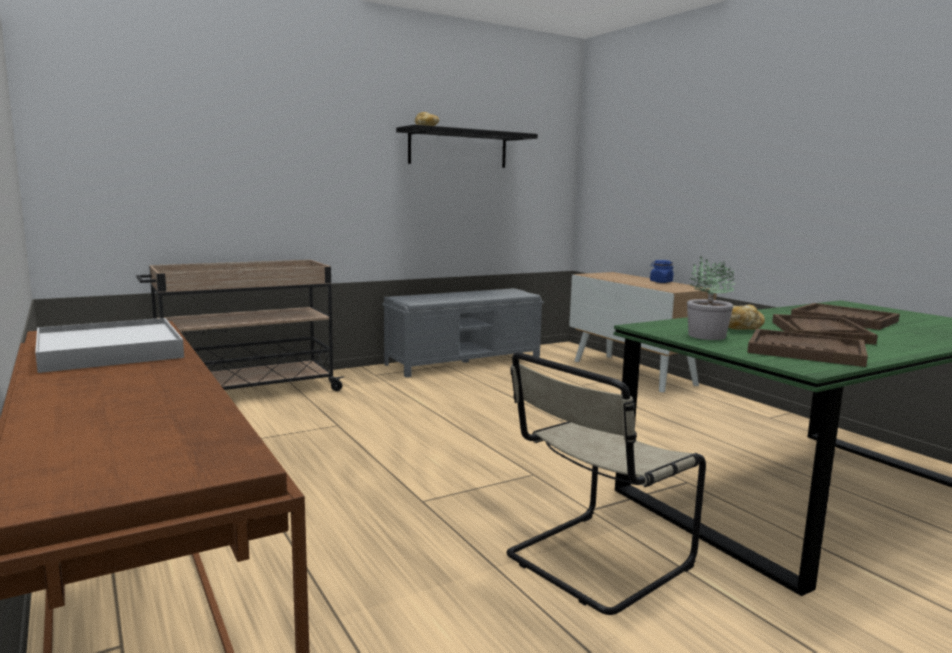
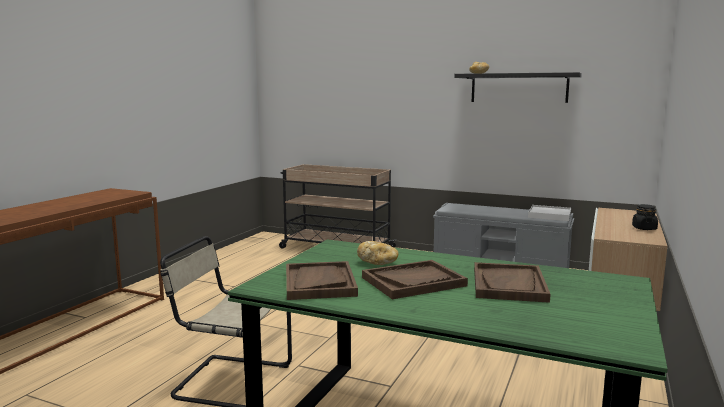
camera: 55 degrees right, 0 degrees up
white tray [35,318,184,373] -> white tray moved to [528,205,571,221]
blue jar [650,260,674,283] -> black jar [632,204,658,230]
potted plant [687,256,735,340] -> none

